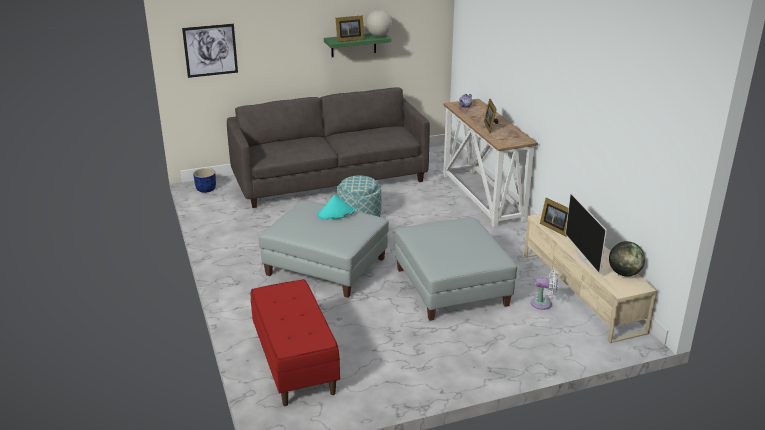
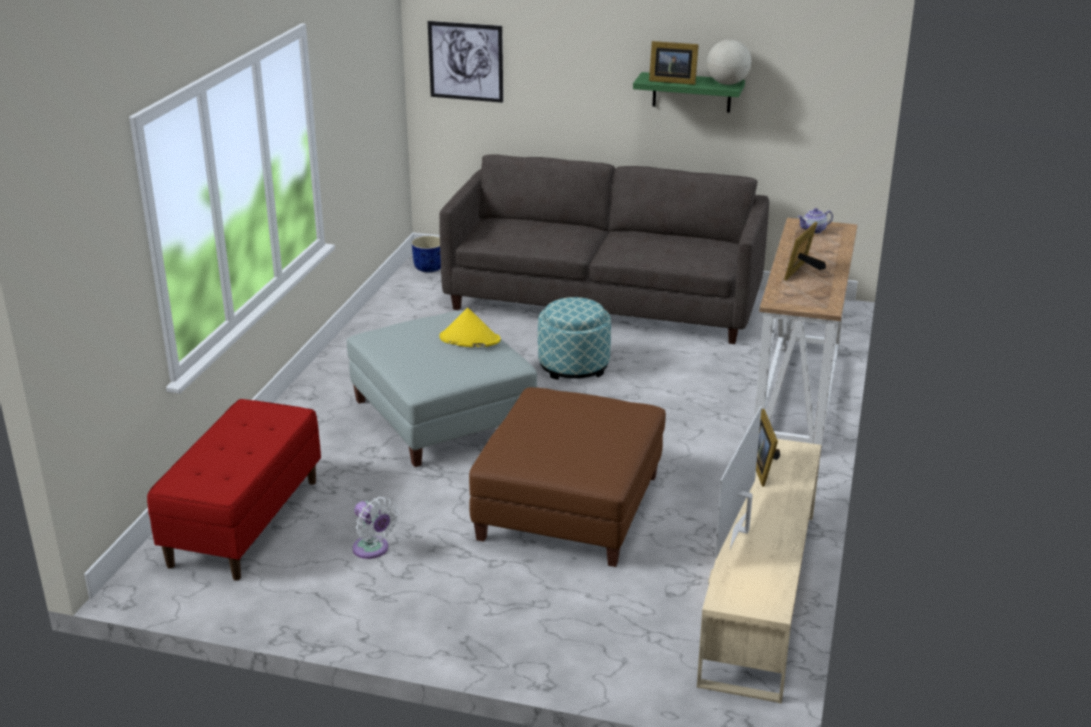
camera: 35 degrees right, 0 degrees up
turquoise hat [317,195,355,220] -> yellow hat [440,308,501,347]
grey ottoman [395,217,517,321] -> brown ottoman [469,387,666,567]
white fan [531,270,558,310] -> white fan moved to [352,497,399,559]
globe [609,241,645,277] -> none

